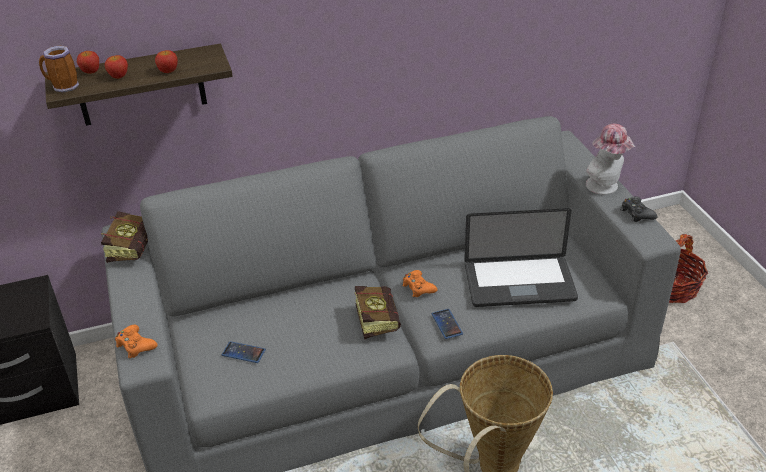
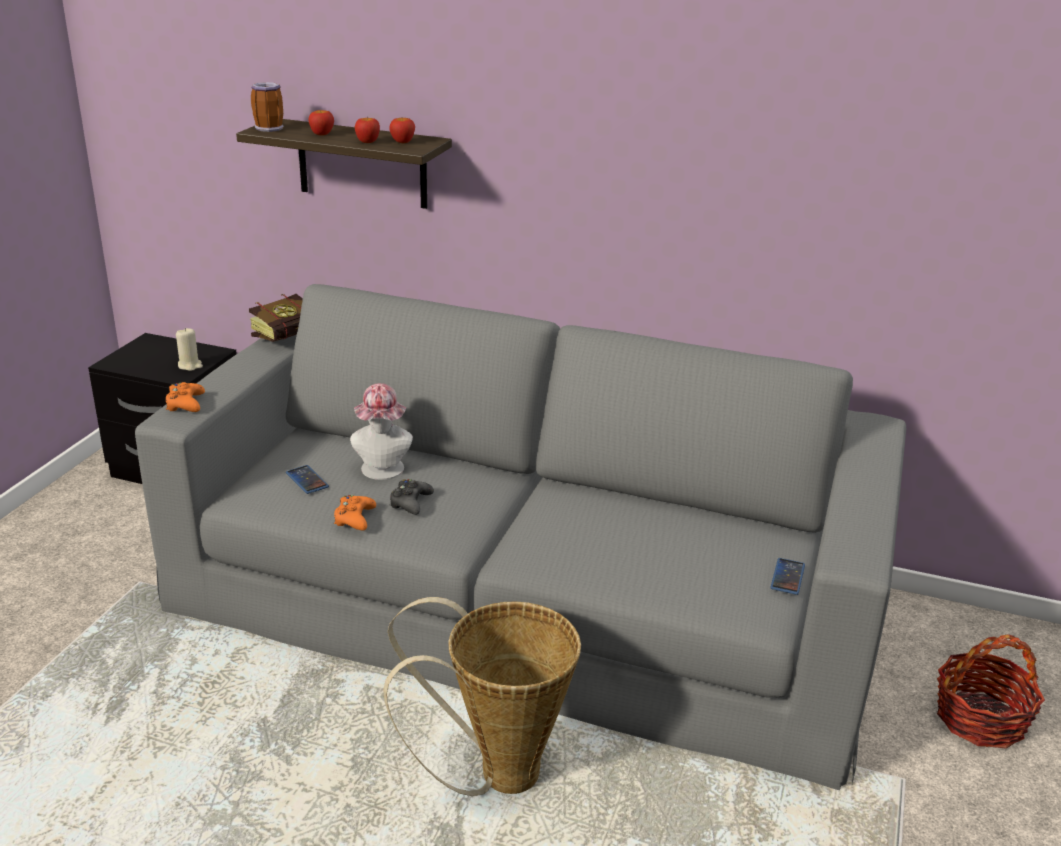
camera: 35 degrees right, 10 degrees down
apple [77,51,99,74] -> apple moved to [389,118,415,143]
book [355,286,401,339] -> none
orange game controller [402,270,438,297] -> orange game controller moved to [334,495,376,531]
phone [432,309,463,339] -> phone moved to [770,558,805,595]
laptop [464,208,578,307] -> none
hat [586,124,635,195] -> hat moved to [350,383,413,480]
black game controller [621,196,658,222] -> black game controller moved to [390,479,434,515]
none -> beige candle [176,328,203,371]

